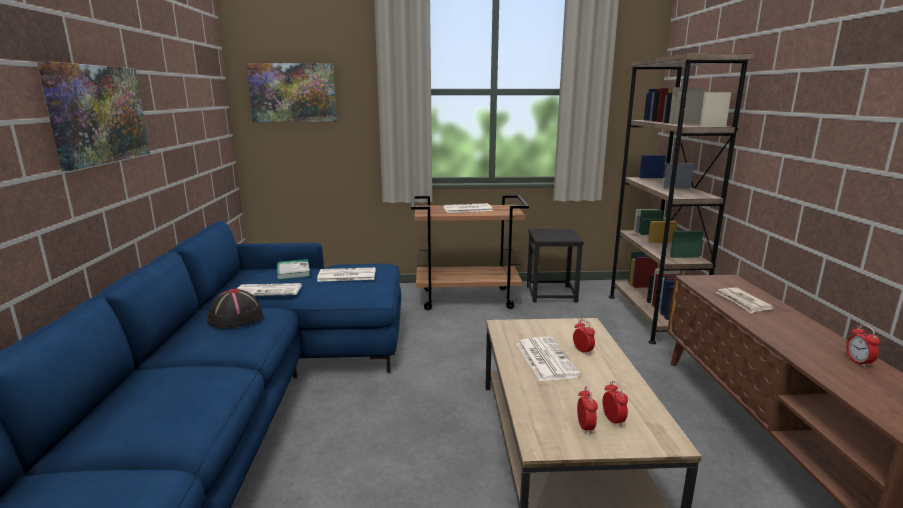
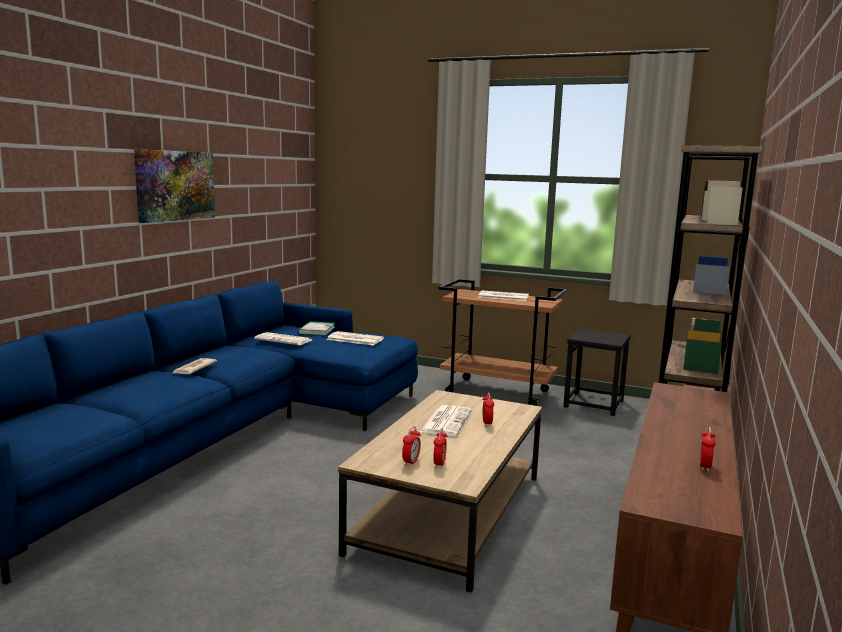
camera: 25 degrees right, 5 degrees down
black hat [207,288,263,329] -> none
picture [246,63,337,122] -> none
newspaper [715,288,774,314] -> newspaper moved to [172,358,217,374]

